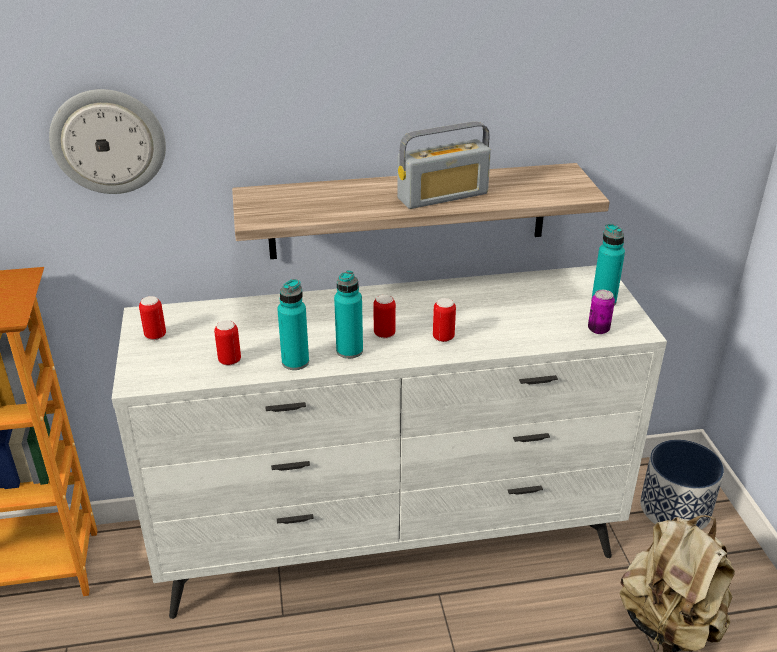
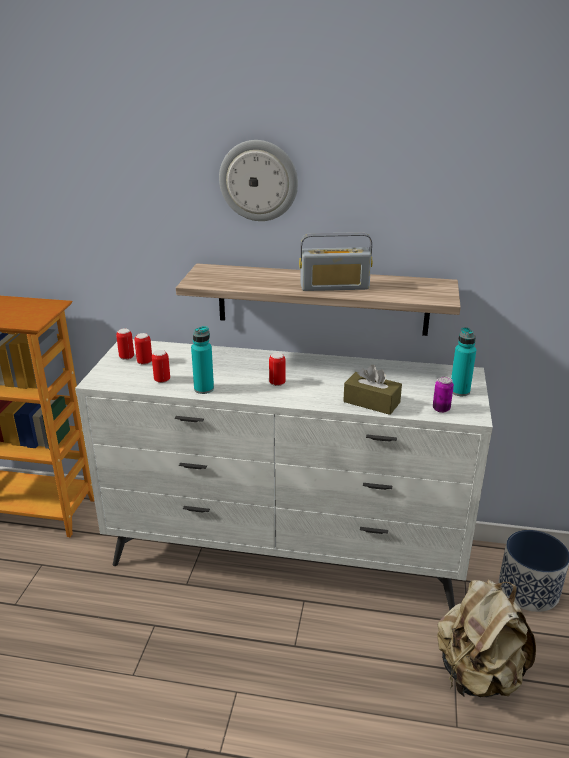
camera: 20 degrees right, 5 degrees down
wall clock [49,89,166,194] -> wall clock moved to [219,140,298,221]
turquoise bottle [334,270,363,359] -> none
can [433,298,456,342] -> can moved to [134,333,152,365]
none -> brown tissue box [343,365,402,415]

